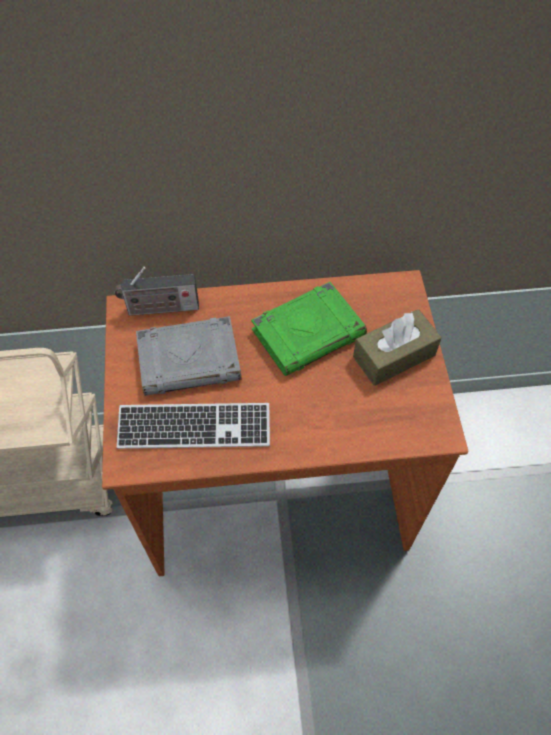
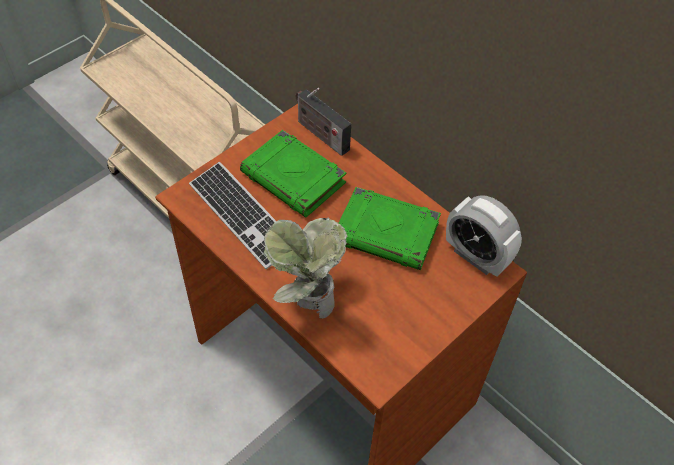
camera: 50 degrees right, 5 degrees down
grey book [136,316,242,396] -> green book [240,130,346,217]
brown tissue box [353,309,442,386] -> none
none -> potted plant [264,217,348,318]
none -> alarm clock [446,195,522,277]

